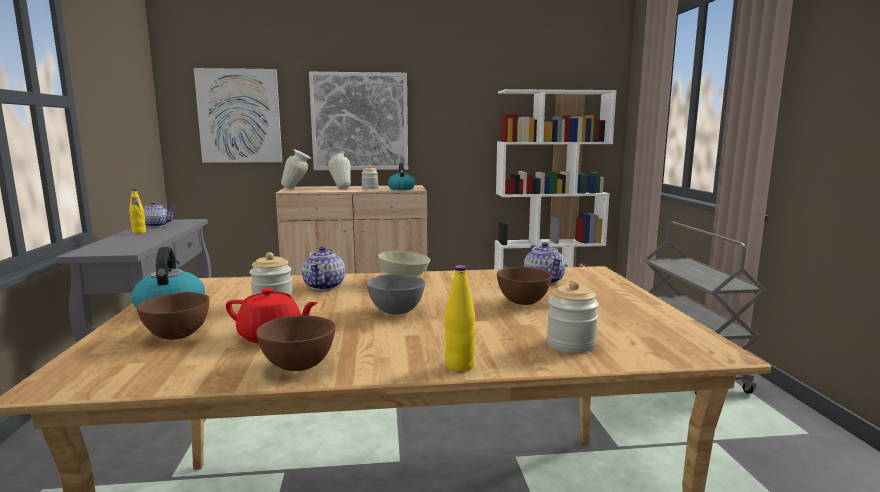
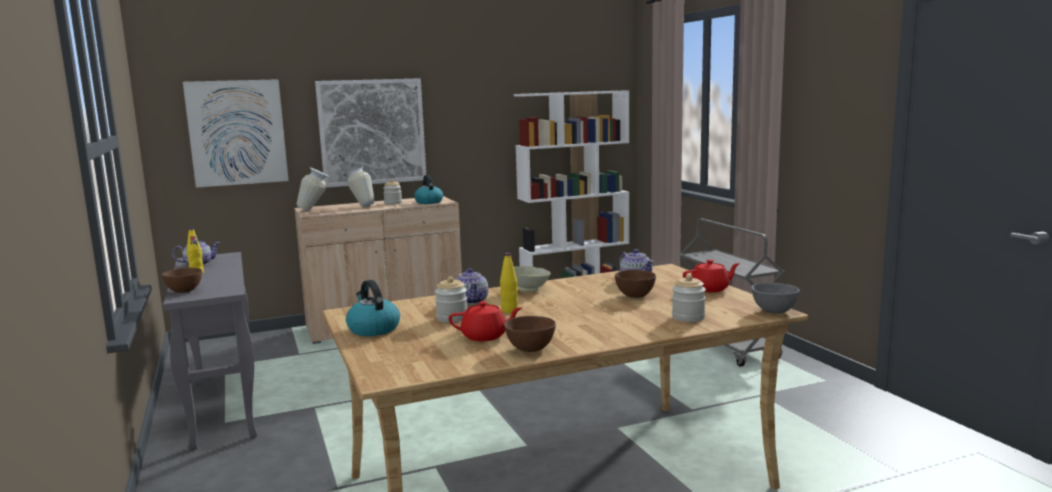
camera: 15 degrees left, 0 degrees up
brown bowl [137,292,209,340] -> brown bowl moved to [162,267,202,293]
grey bowl [367,274,425,314] -> grey bowl moved to [752,283,800,313]
yellow bottle [445,265,475,372] -> yellow bottle moved to [500,253,518,313]
none -> red teapot [683,259,740,292]

